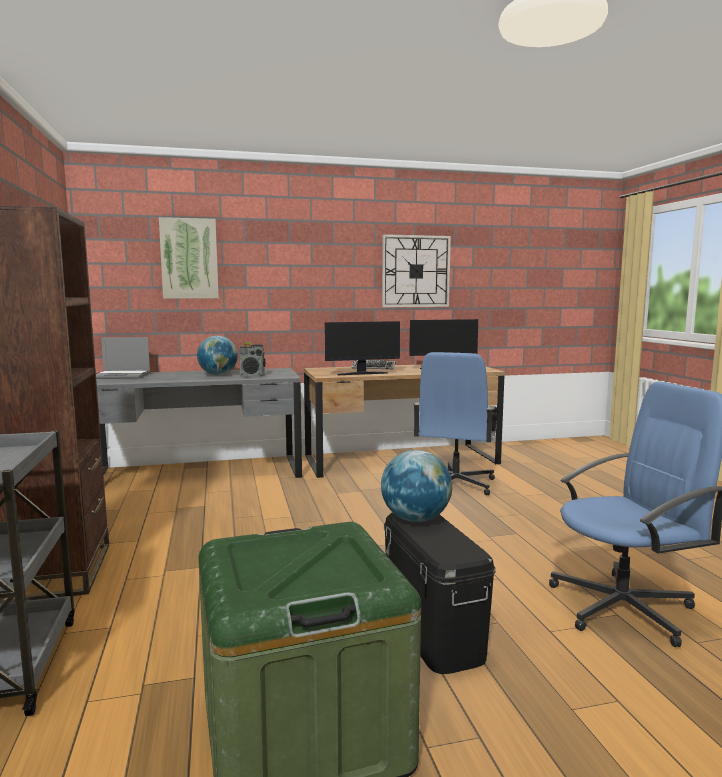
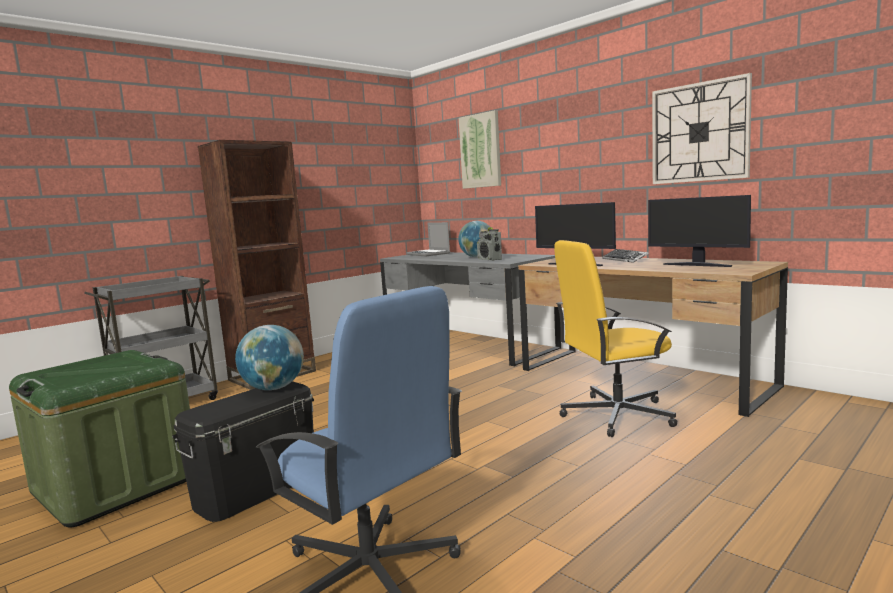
camera: 60 degrees right, 0 degrees up
blue office chair [413,352,499,495] -> yellow office chair [554,240,678,437]

